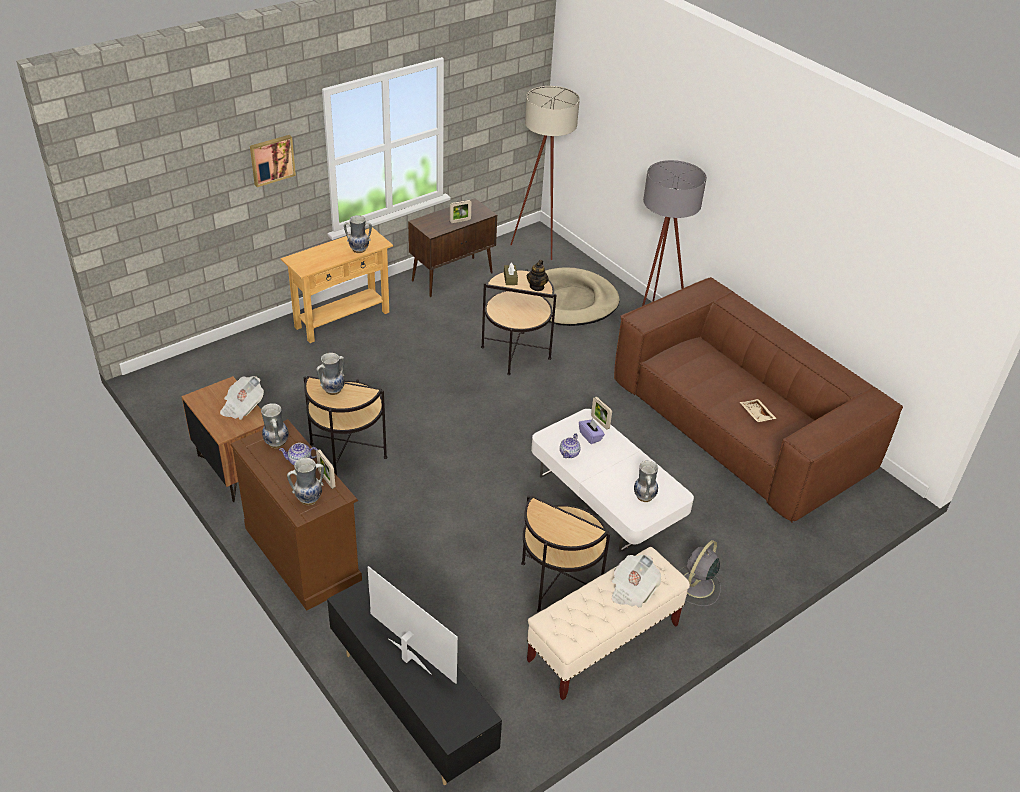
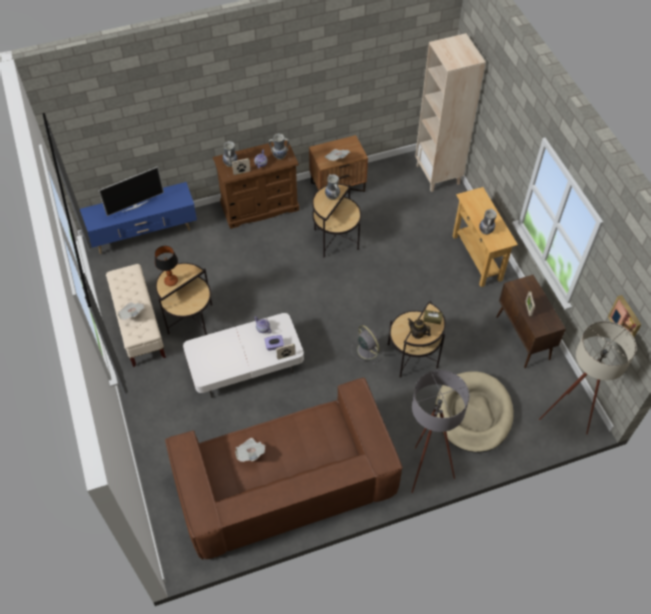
camera: 110 degrees right, 15 degrees up
picture [250,135,296,187] -> picture moved to [608,295,642,337]
black tv stand [327,572,502,785] -> blue tv stand [80,182,197,254]
vase [634,460,658,502] -> none
grey fan [679,540,721,606] -> grey fan moved to [351,325,384,365]
beige tray [740,399,777,422] -> newspaper [235,438,265,462]
none -> table lamp [155,246,178,286]
none -> beige bookcase [415,33,486,192]

